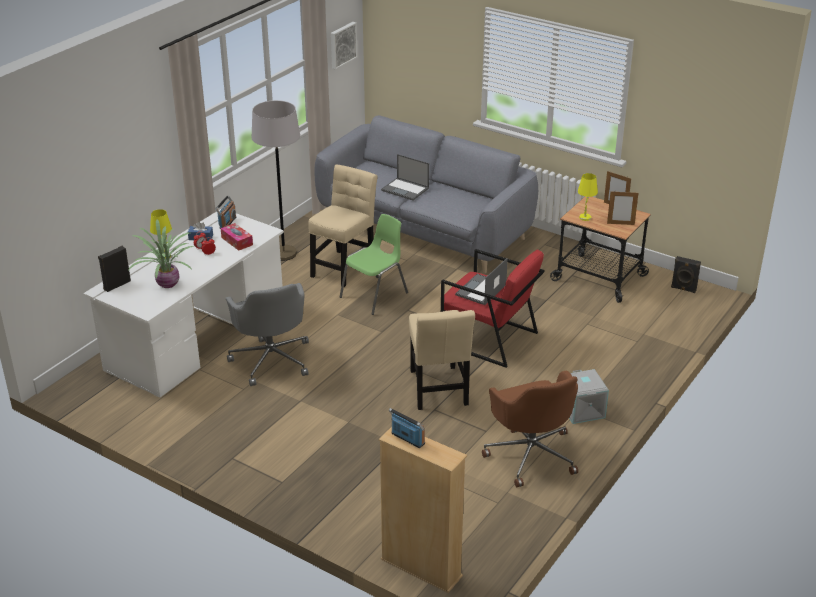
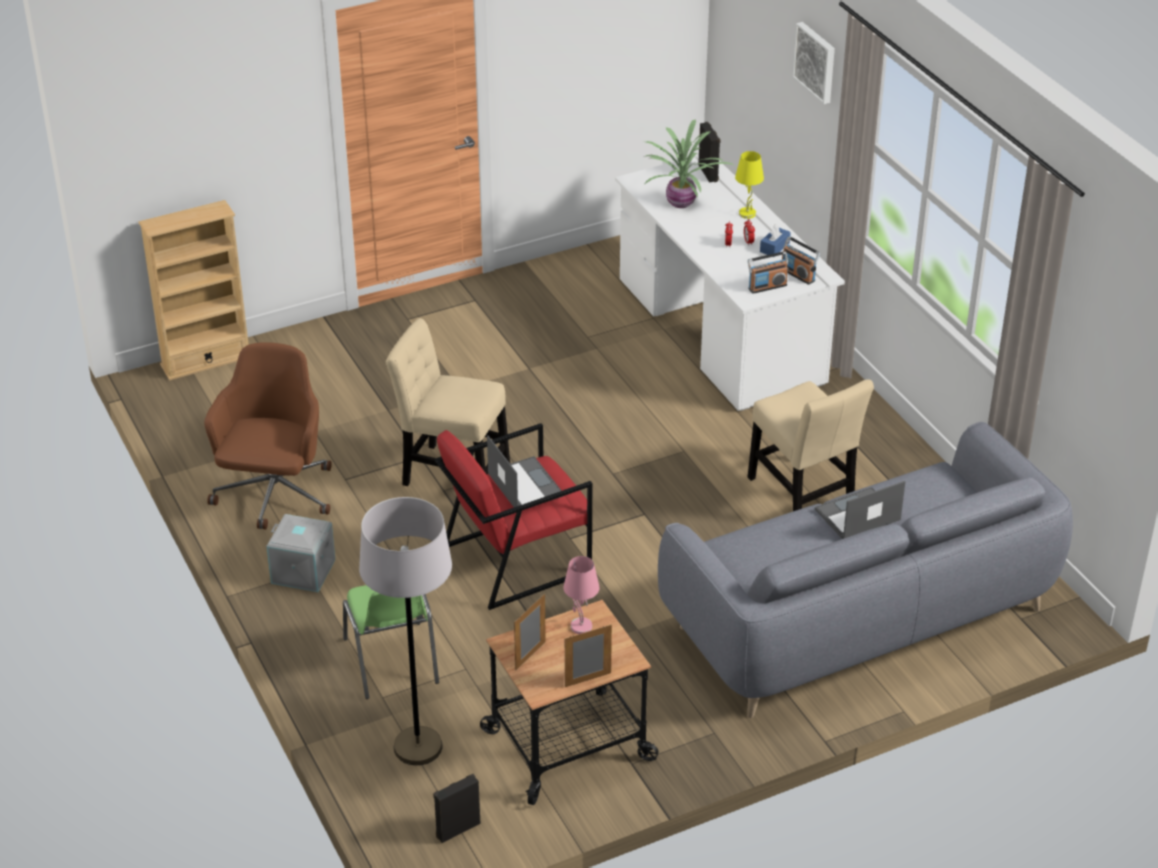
camera: 120 degrees right, 5 degrees up
tissue box [221,223,253,251] -> none
grey office chair [226,283,309,386] -> none
grey floor lamp [251,100,300,261] -> grey floor lamp moved to [359,497,452,765]
picture [331,22,357,69] -> picture moved to [792,22,835,104]
green chair [340,214,408,315] -> green chair moved to [343,585,439,699]
radio [389,408,425,448] -> radio moved to [748,251,789,294]
brown office chair [482,371,578,487] -> brown office chair turned 90 degrees clockwise [204,342,332,529]
yellow table lamp [578,173,598,221] -> pink table lamp [563,556,600,634]

